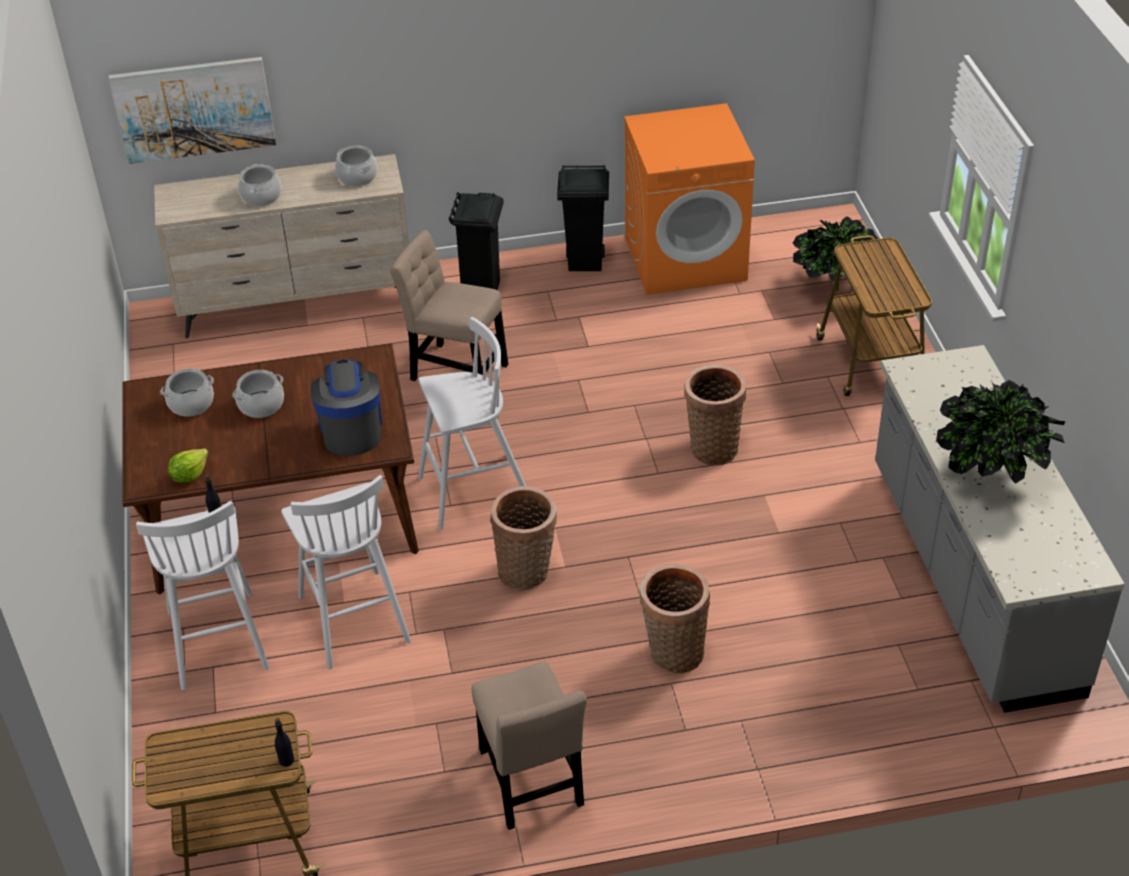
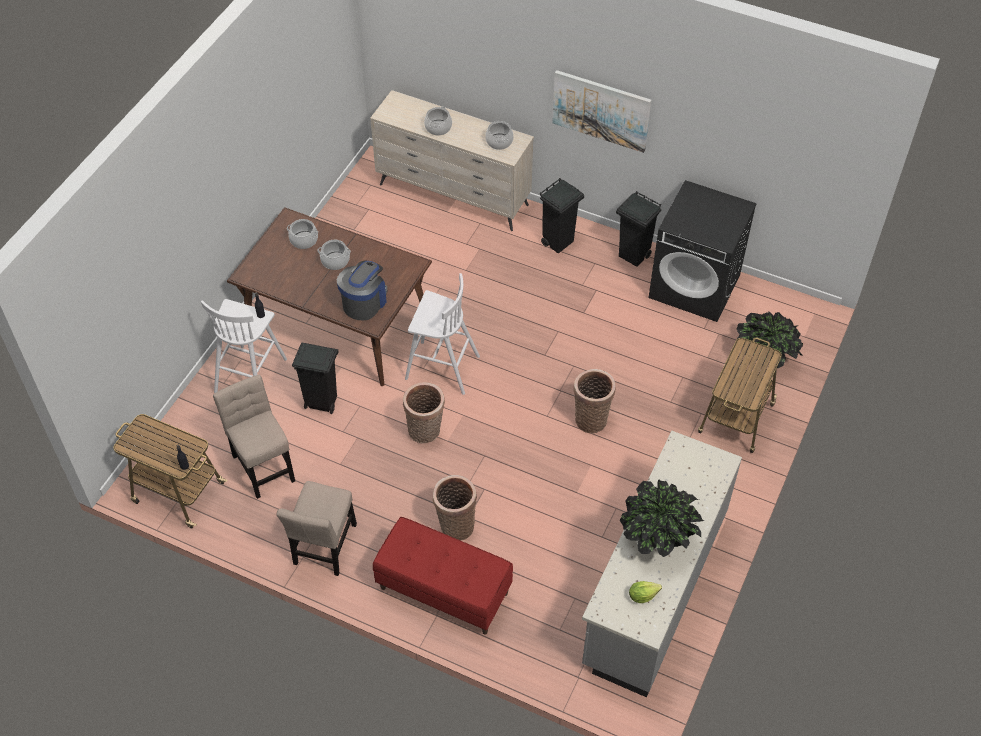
camera: 35 degrees right, 10 degrees up
picture [109,57,276,164] -> picture moved to [552,70,651,153]
lettuce [168,448,208,483] -> lettuce moved to [629,581,662,603]
white stool [281,475,411,669] -> black trash can [292,343,338,414]
beige chair [390,230,508,381] -> beige chair moved to [213,375,295,499]
orange washing machine [624,103,755,295] -> black washing machine [648,180,757,322]
none -> red bench [373,517,513,635]

